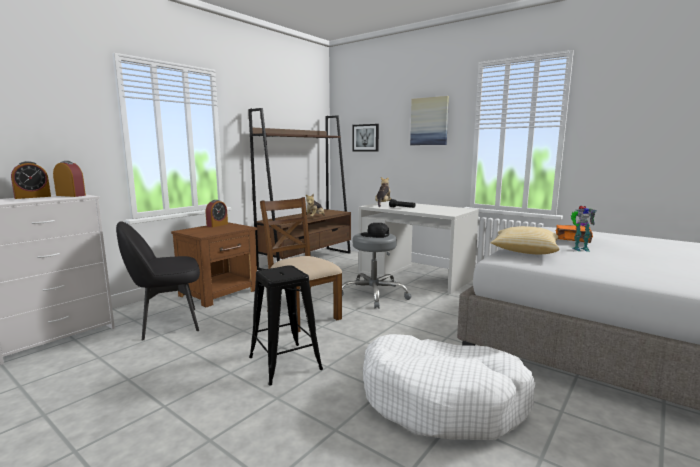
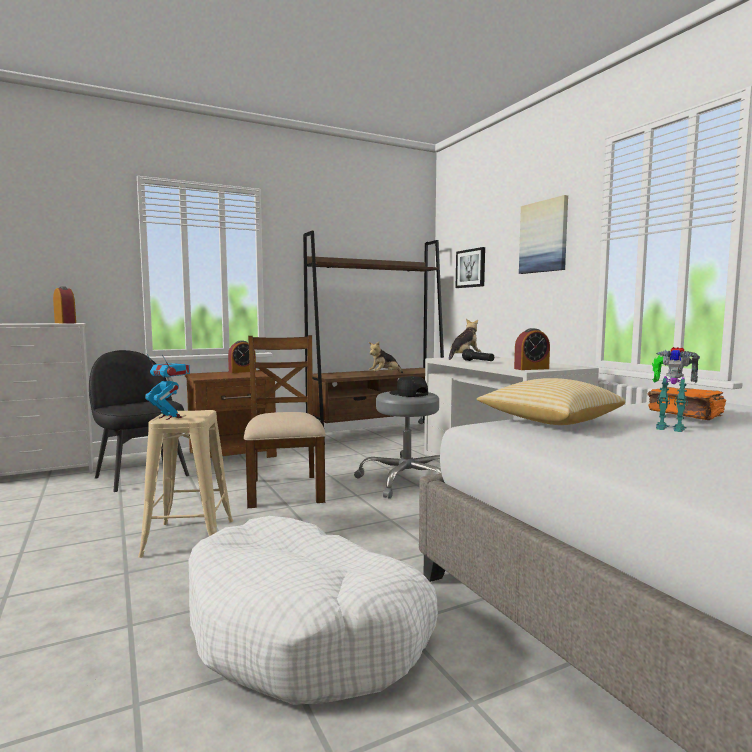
camera: 25 degrees right, 5 degrees down
alarm clock [11,161,51,199] -> alarm clock moved to [514,328,550,370]
black chair [116,221,200,341] -> black chair turned 45 degrees clockwise [89,350,189,492]
black stool [249,265,323,386] -> beige stool [138,410,233,558]
none -> toy robot [145,354,190,420]

